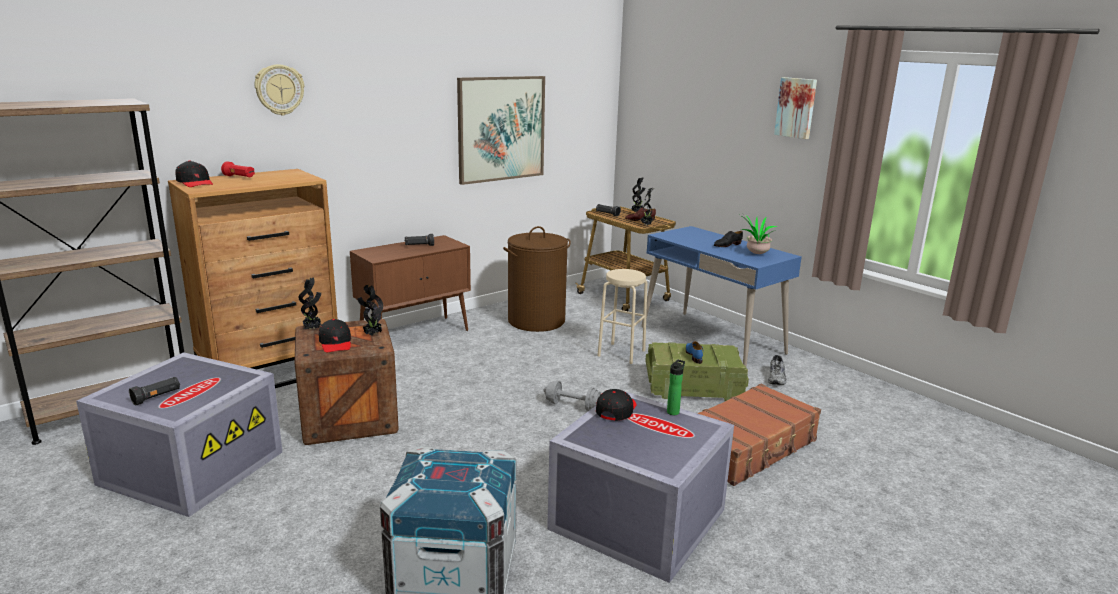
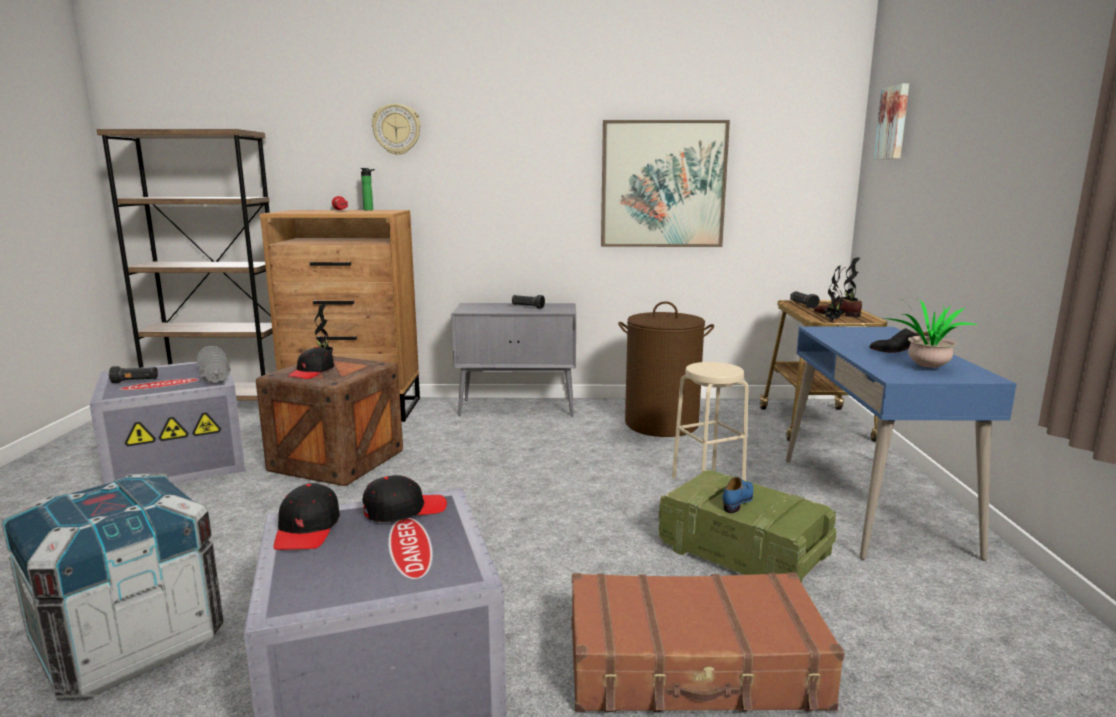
camera: 40 degrees right, 5 degrees down
black cap [176,161,213,187] -> black cap moved to [274,483,340,550]
brown cabinet [350,235,471,331] -> grey cabinet [452,303,576,417]
potted plant [358,285,383,336] -> none
grey dumbbell [543,380,601,411] -> grey dumbbell moved to [197,346,230,383]
bottle [667,360,685,415] -> bottle moved to [360,168,375,211]
grey shoe [768,355,787,385] -> none
picture [774,77,817,139] -> picture moved to [874,83,909,160]

